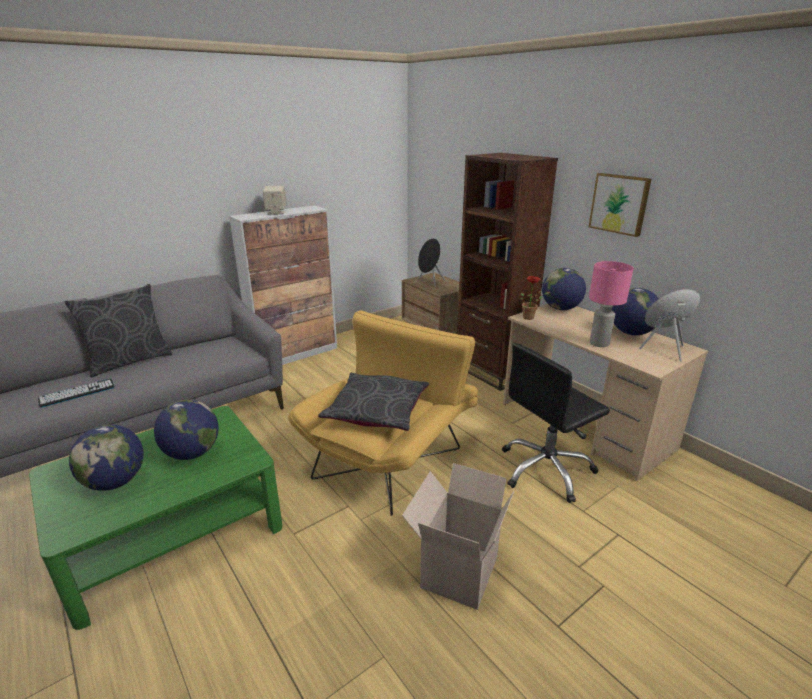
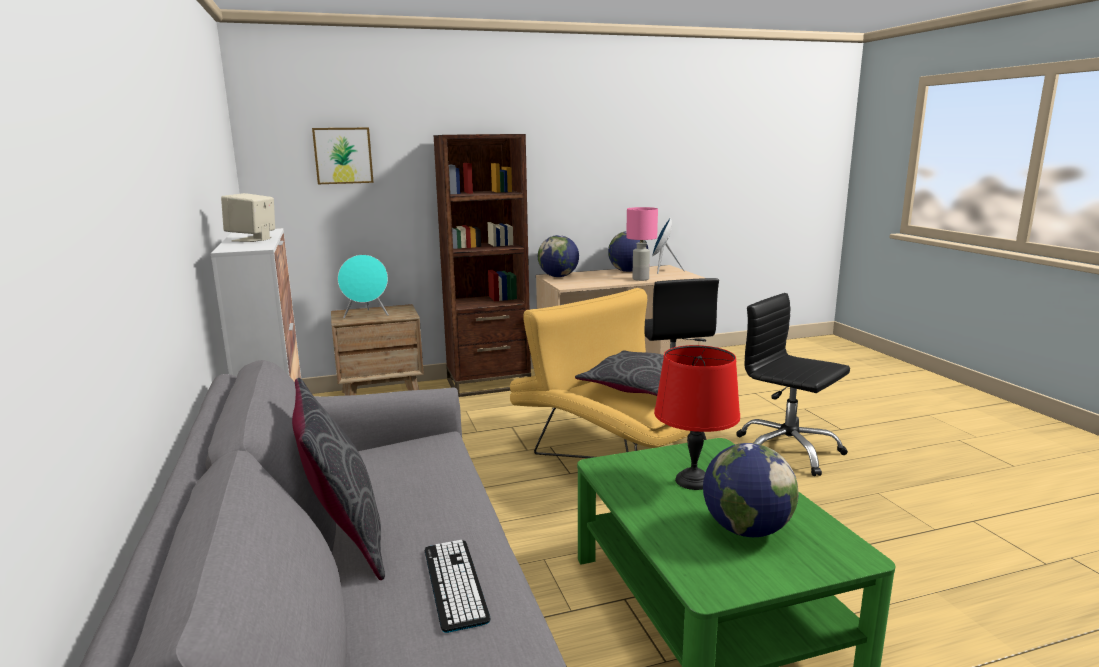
camera: 70 degrees left, 10 degrees down
globe [154,400,219,460] -> red table lamp [654,345,740,490]
cardboard box [402,463,514,610] -> black office chair [736,293,850,476]
black speaker [418,238,445,288] -> turquoise speaker [338,255,389,318]
potted plant [520,276,550,320] -> none
picture [589,173,651,237] -> picture moved to [312,128,374,184]

